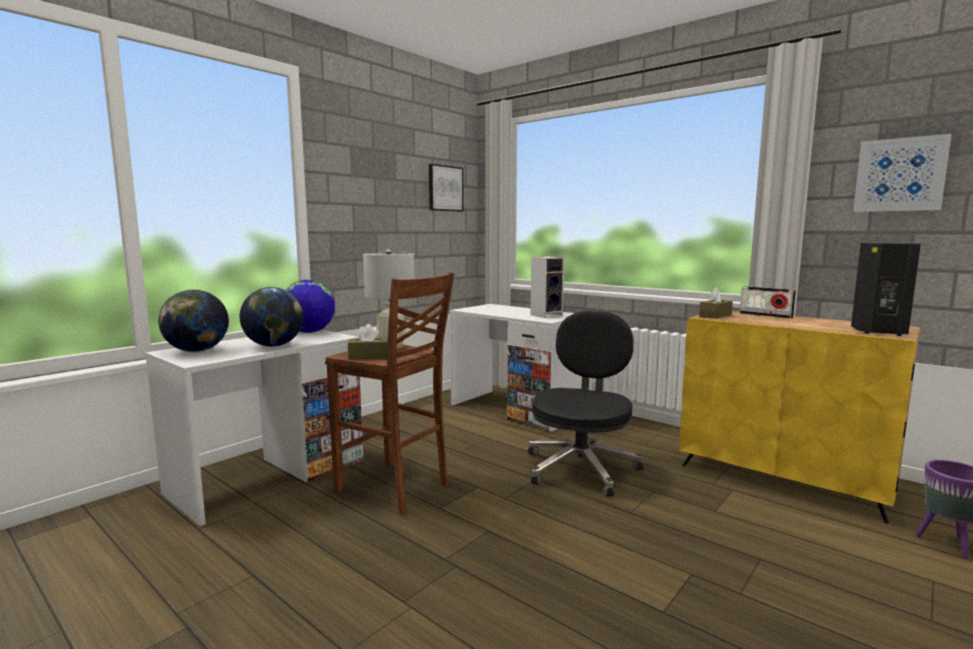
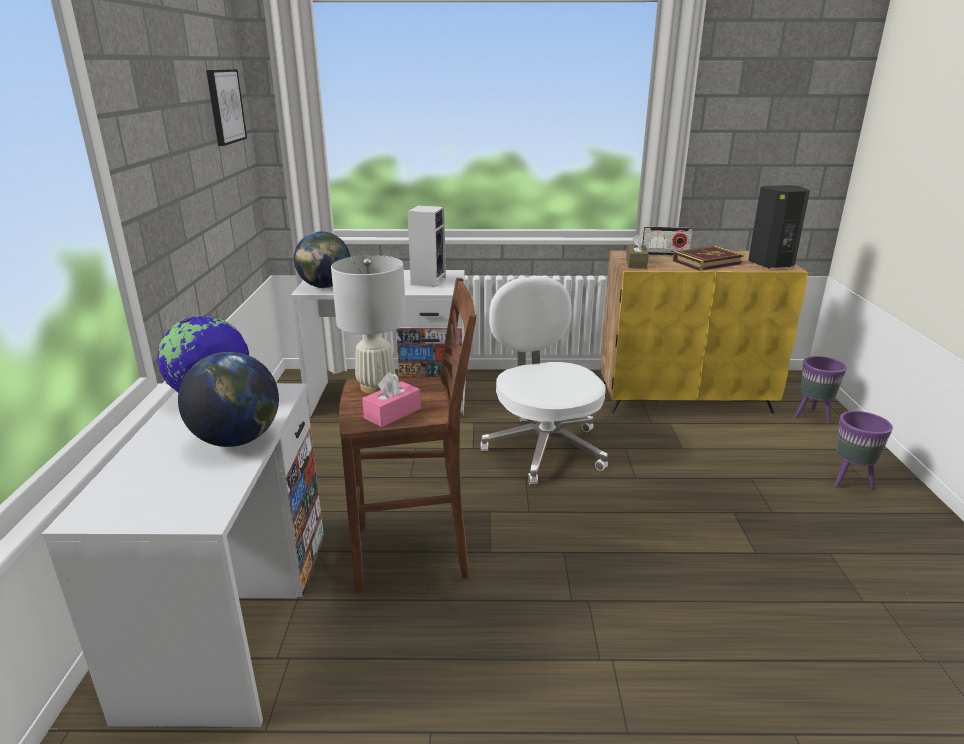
camera: 40 degrees left, 15 degrees up
globe [158,290,229,352] -> globe moved to [294,231,350,288]
brown tissue box [348,324,388,359] -> pink tissue box [362,372,421,427]
black office chair [528,311,644,497] -> white office chair [480,276,608,484]
picture [853,134,952,212] -> none
none -> book [673,246,744,271]
none -> purple planter [834,411,893,489]

